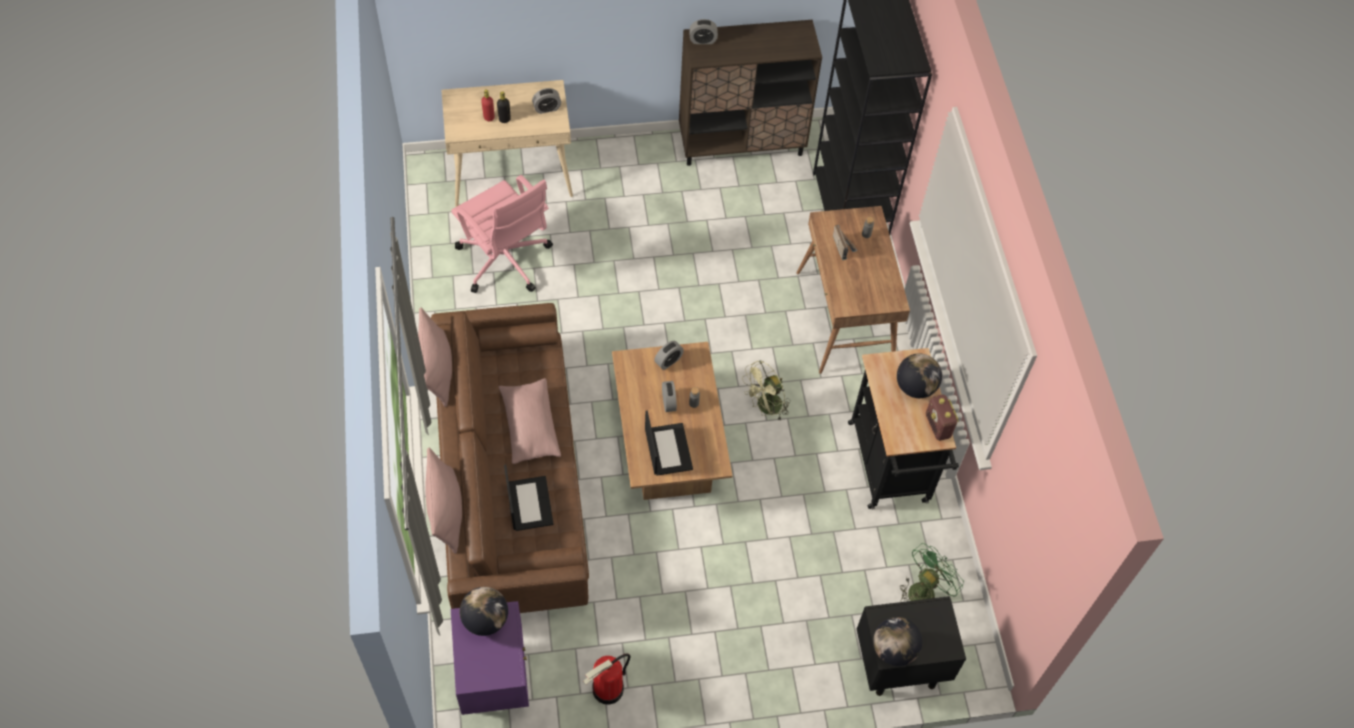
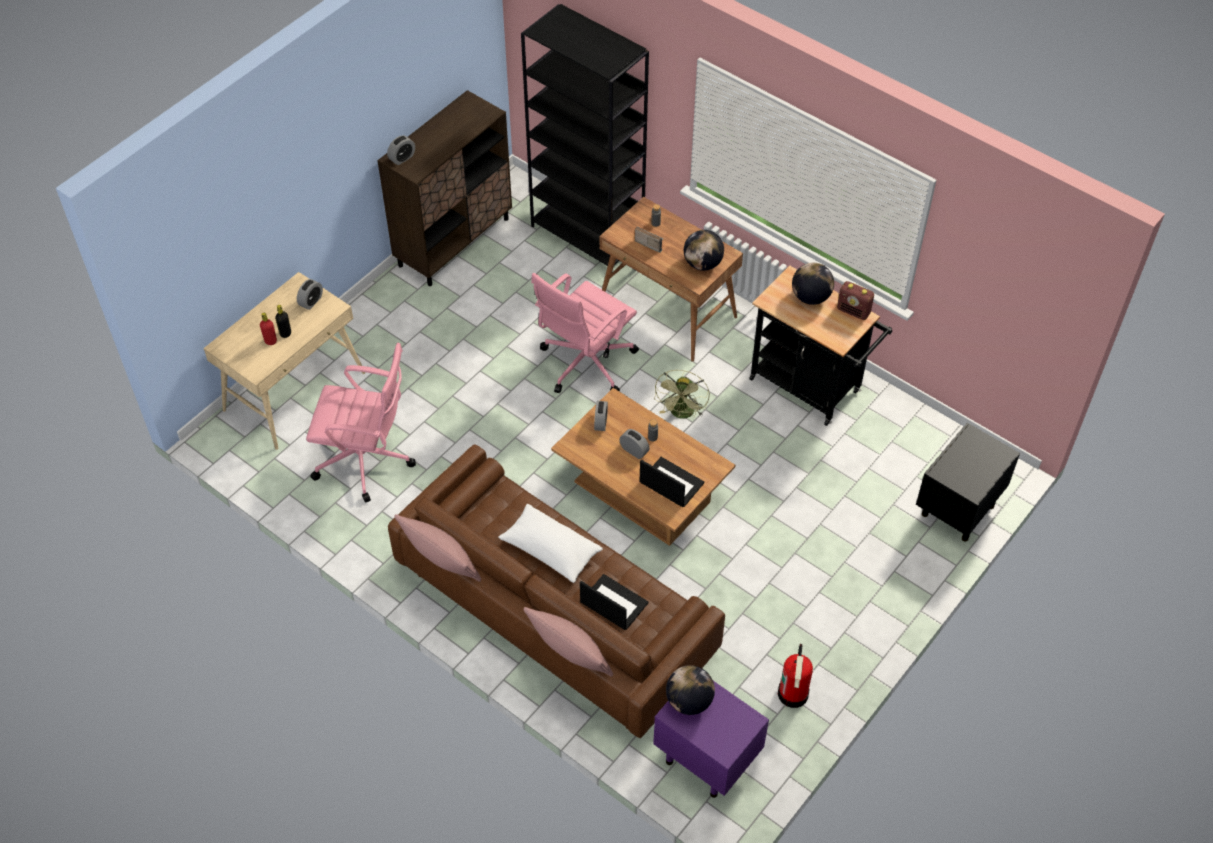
camera: 40 degrees left, 5 degrees down
pink pillow [499,378,561,464] -> white pillow [498,504,603,583]
globe [873,617,922,666] -> globe moved to [684,230,724,271]
green fan [900,543,964,601] -> none
none -> pink office chair [531,273,639,393]

